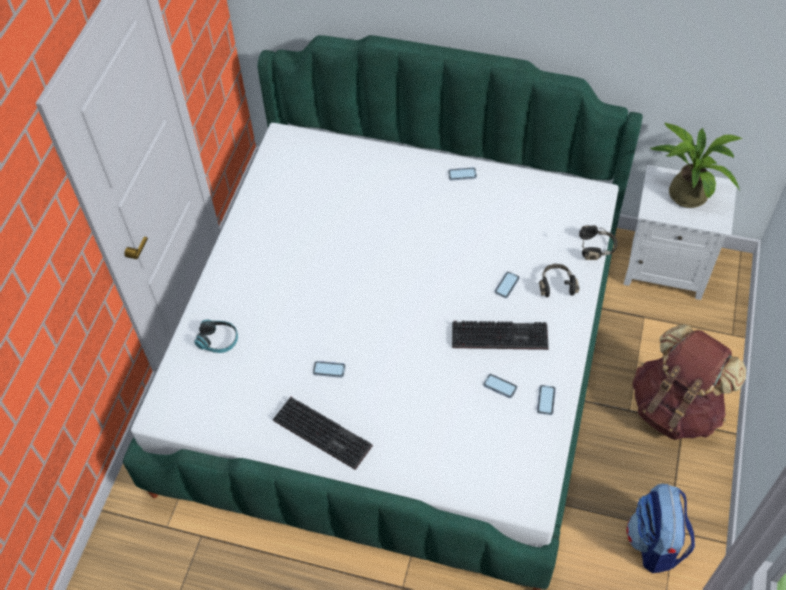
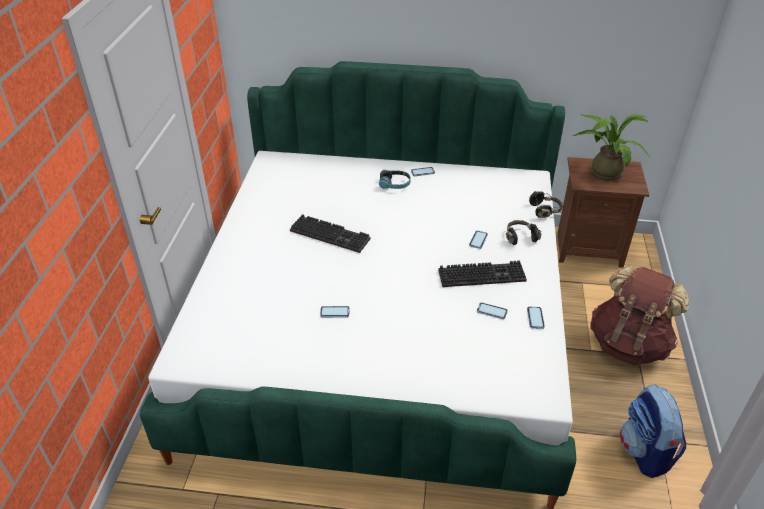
camera: 10 degrees left, 15 degrees down
headphones [194,320,238,353] -> headphones moved to [379,170,411,189]
keyboard [273,397,373,470] -> keyboard moved to [290,214,371,253]
white nightstand [623,165,737,300] -> brown nightstand [558,157,649,268]

